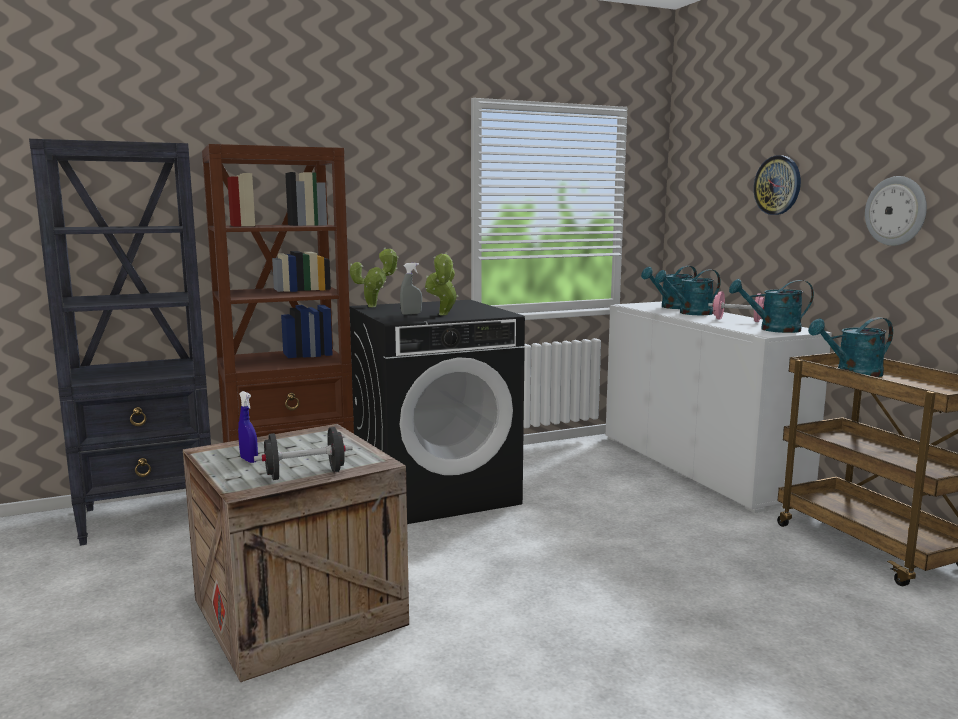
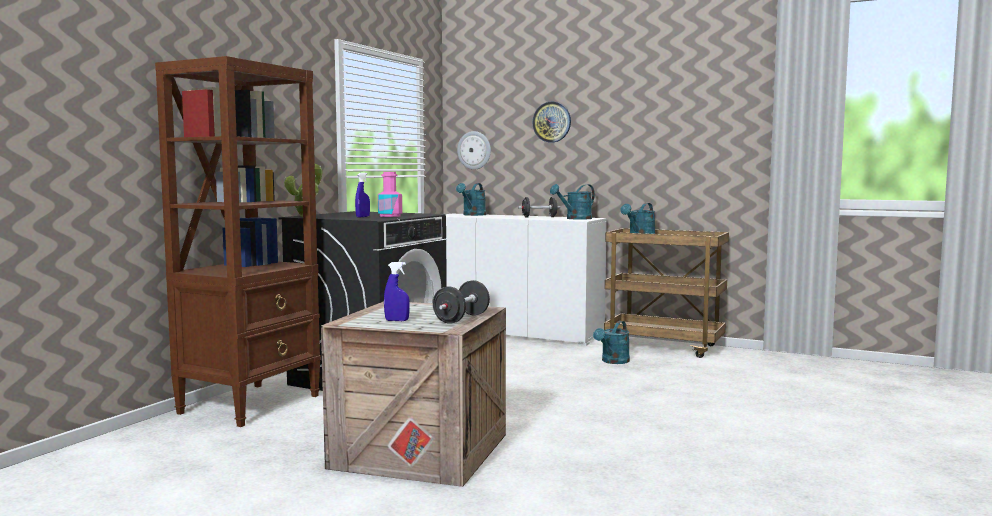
camera: 40 degrees left, 5 degrees down
black bookcase [29,139,211,546] -> none
grey spray bottle [400,263,422,315] -> blue spray bottle [355,173,370,218]
potted plant [425,253,458,315] -> pink bottle [378,172,402,217]
turquoise watering can [655,270,721,315] -> turquoise watering can moved to [593,321,630,364]
pink dumbbell [708,291,765,322] -> black dumbbell [518,197,561,218]
wall clock [865,176,927,246] -> wall clock moved to [457,131,491,170]

